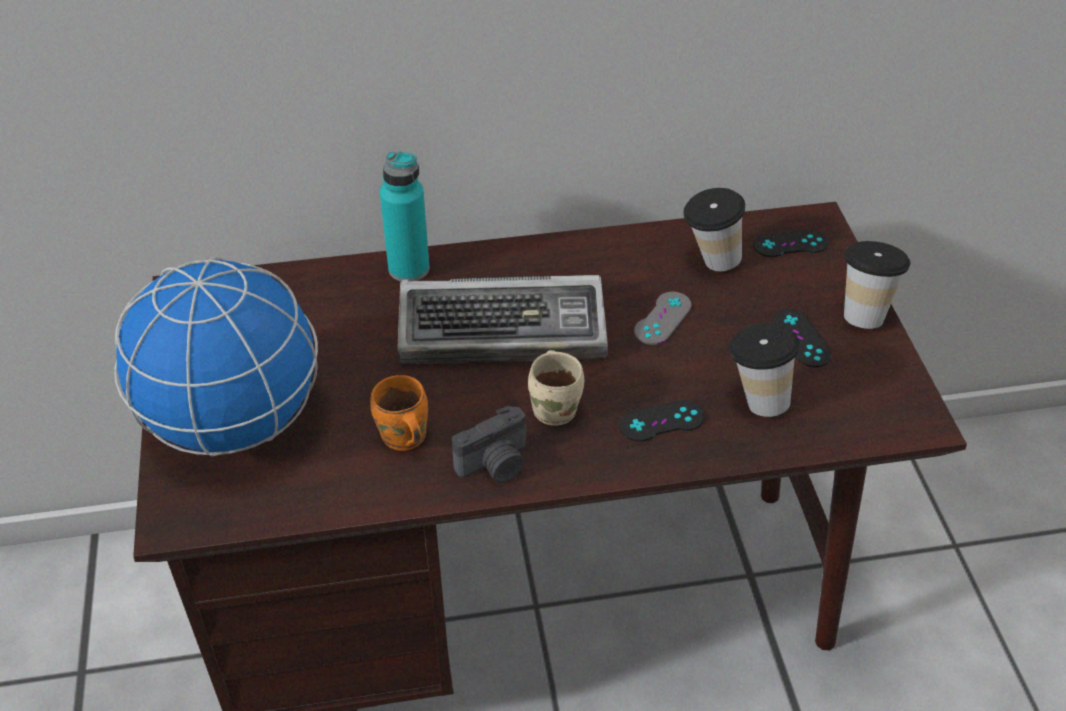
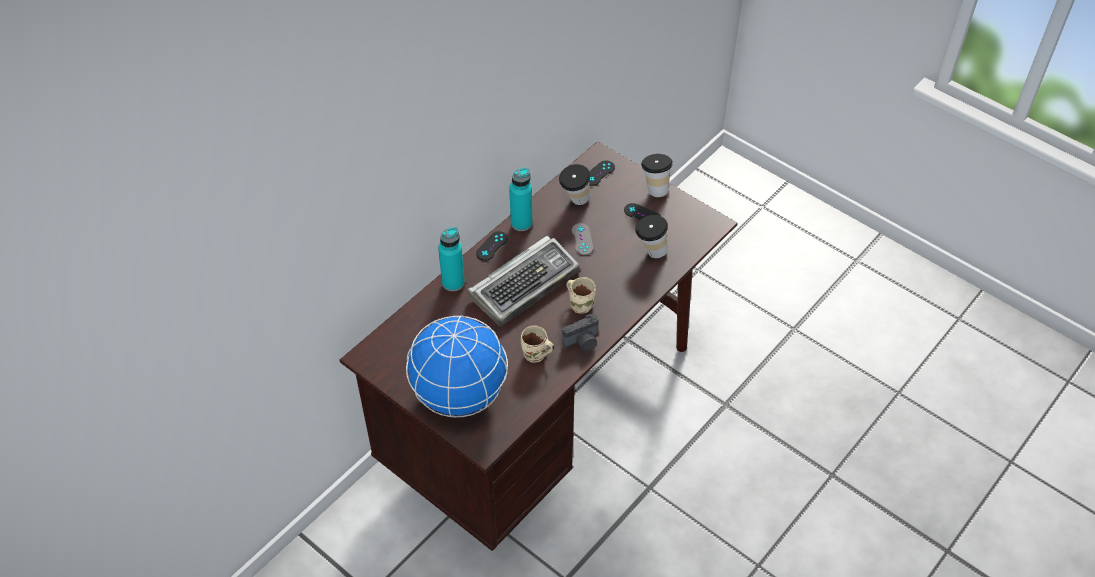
camera: 40 degrees left, 5 degrees up
orange mug [370,375,428,451] -> beige mug [521,325,554,363]
camera [452,406,526,483] -> camera turned 45 degrees clockwise [562,314,599,351]
black game controller [620,400,705,442] -> black game controller moved to [476,231,508,261]
none -> turquoise bottle [509,168,532,231]

